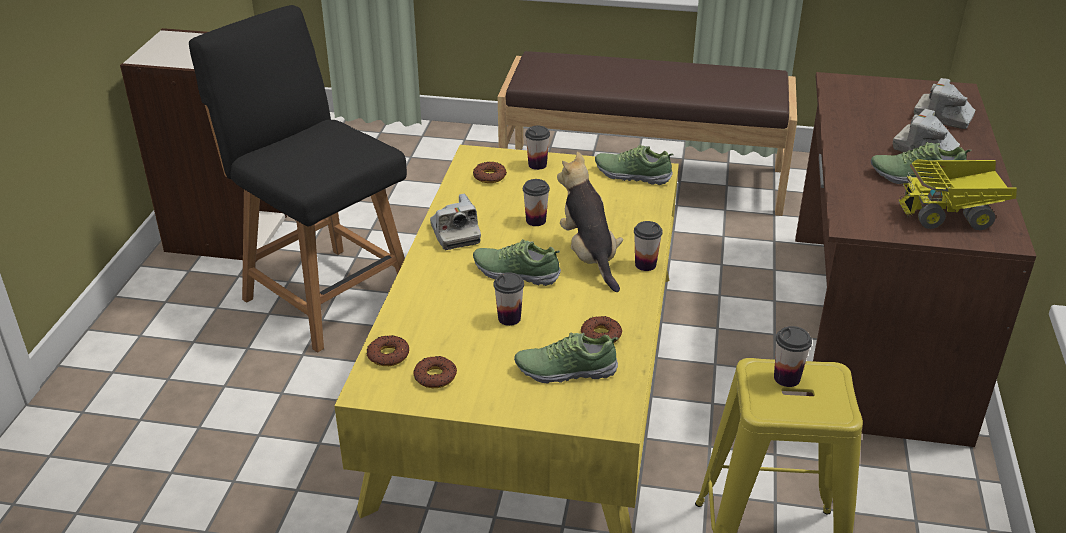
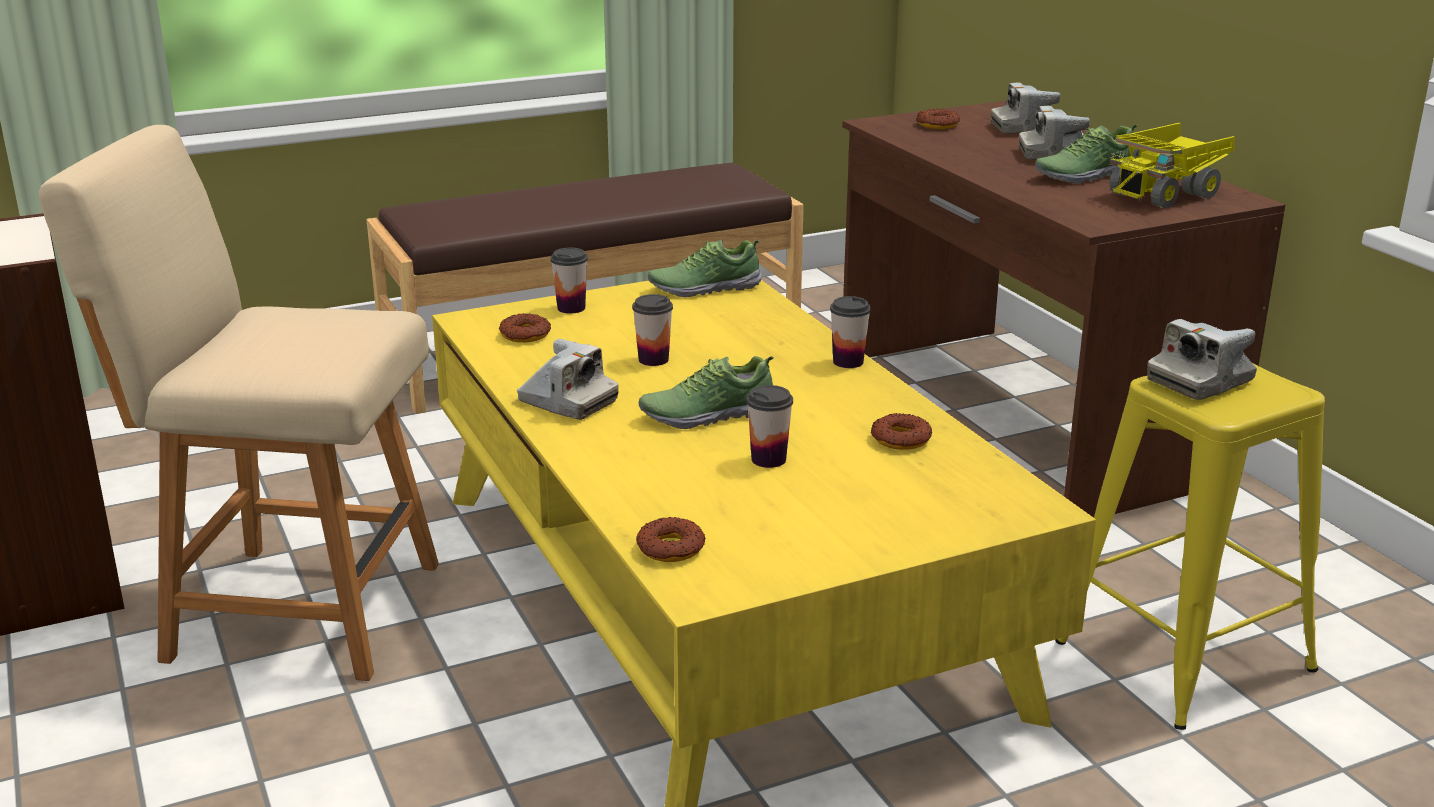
camera: 35 degrees left, 10 degrees down
black chair [189,5,407,353] -> beige chair [39,125,439,681]
donut [413,356,457,388] -> donut moved to [916,108,960,129]
shoe [514,332,619,383] -> none
plush toy [557,152,623,292] -> none
cup [774,326,812,387] -> camera [1147,319,1257,400]

